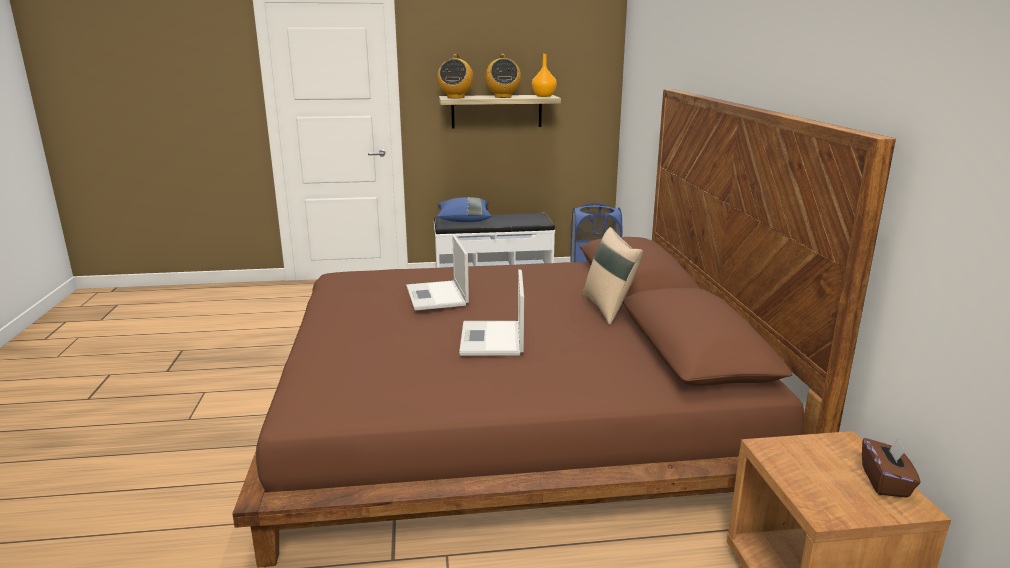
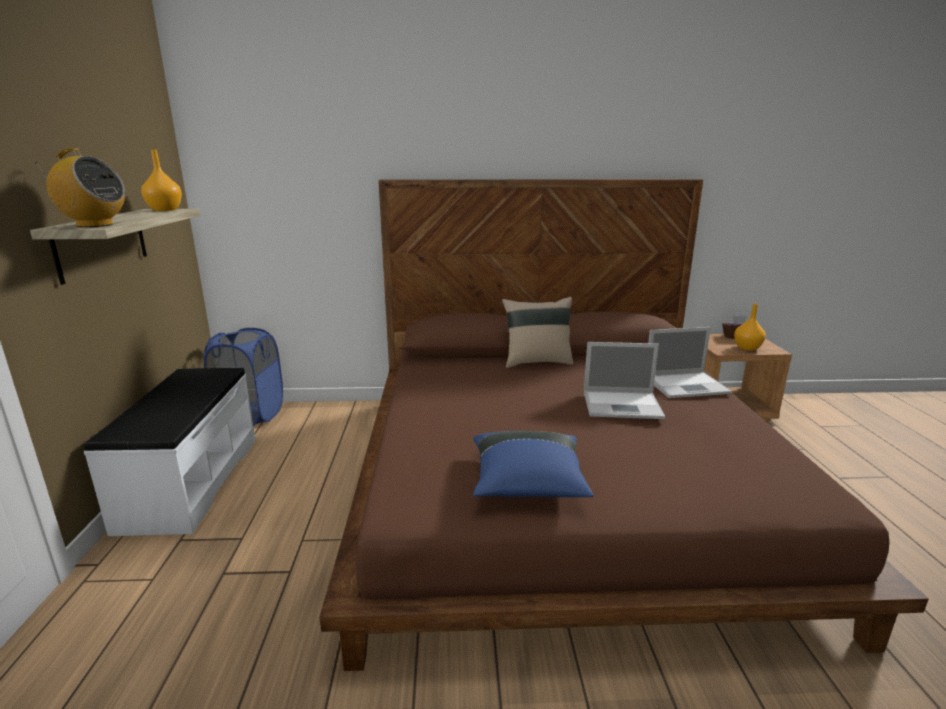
camera: 85 degrees left, 0 degrees up
laptop [406,235,469,310] -> laptop moved to [648,327,732,398]
blue pillow [437,197,491,222] -> blue pillow moved to [473,431,594,497]
radio [485,54,521,98] -> none
none -> orange vase [734,304,766,351]

